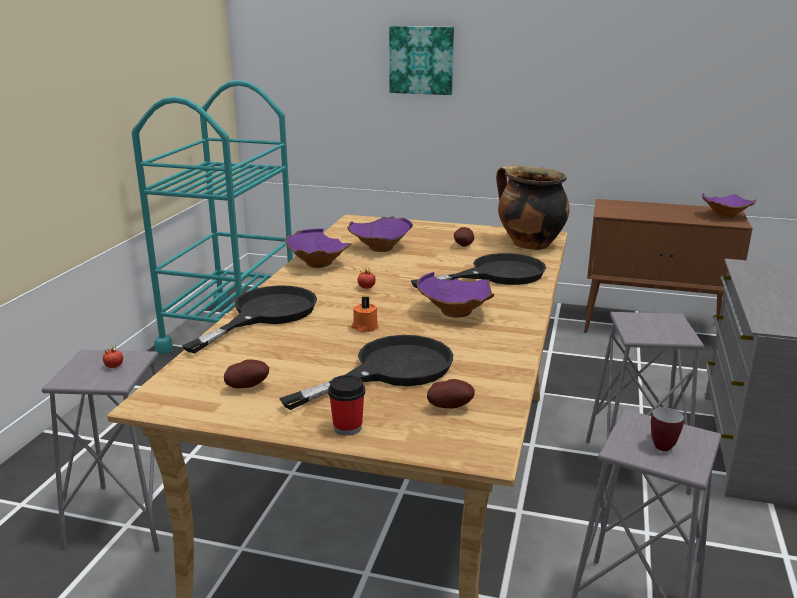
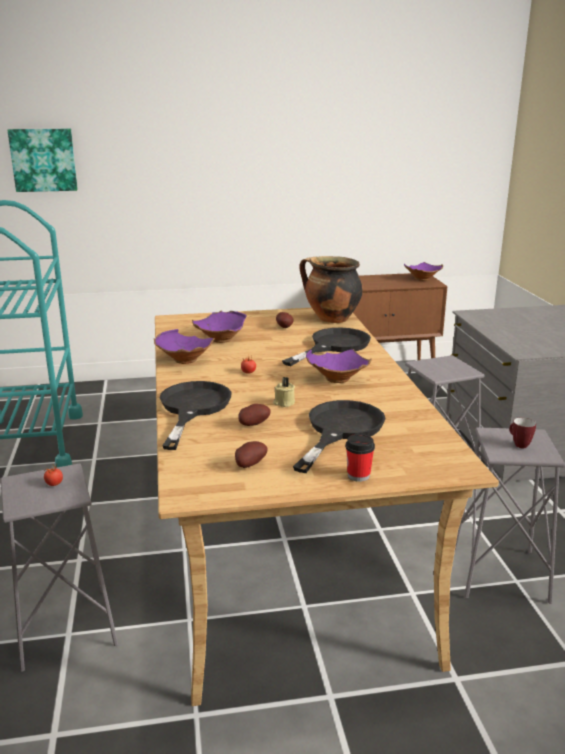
camera: 25 degrees left, 0 degrees up
orange candle [351,296,378,332] -> beige candle [273,377,295,407]
picture [389,26,454,95] -> picture moved to [7,129,78,192]
potato [427,379,475,408] -> potato moved to [238,404,271,426]

